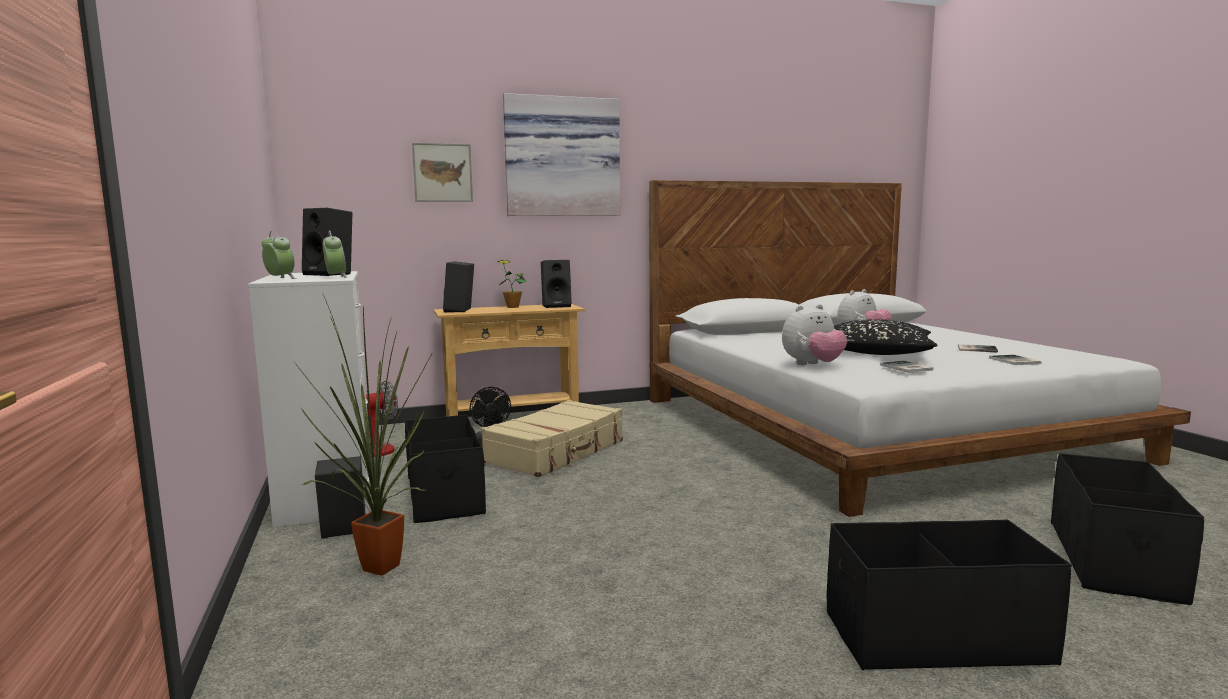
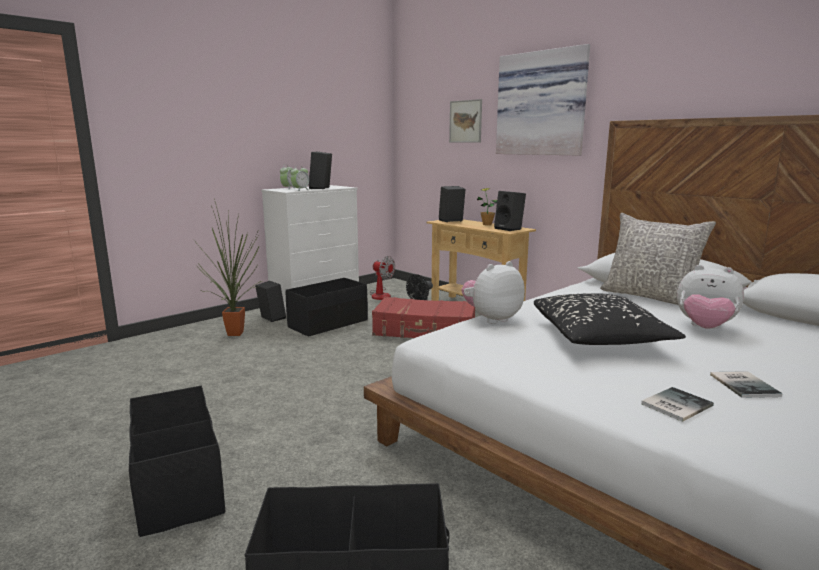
camera: 65 degrees right, 5 degrees up
beige suitcase [481,400,623,477] -> red suitcase [372,297,475,338]
plush toy [782,304,848,365] -> plush toy turned 105 degrees clockwise [461,261,525,324]
book [880,361,934,373] -> none
none -> grey pillow [600,213,716,305]

